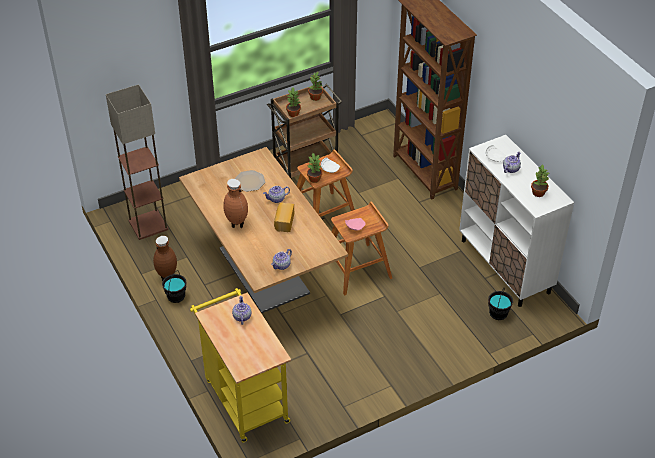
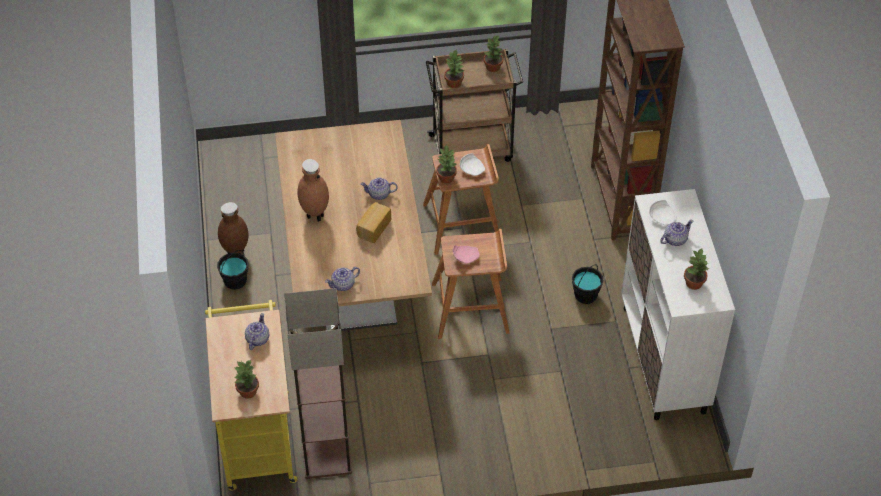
camera: 20 degrees right, 5 degrees up
floor lamp [106,84,168,240] -> floor lamp moved to [284,288,352,479]
plate [234,170,265,192] -> none
black bucket [488,288,513,320] -> black bucket moved to [572,265,603,304]
none -> potted plant [235,360,259,399]

